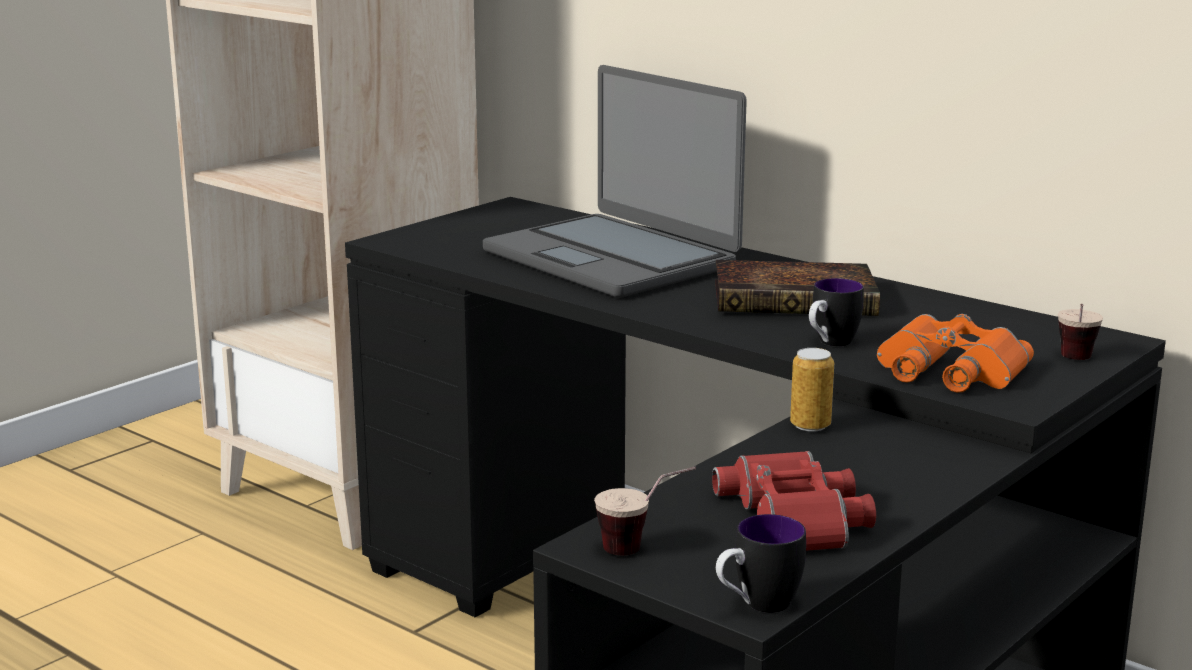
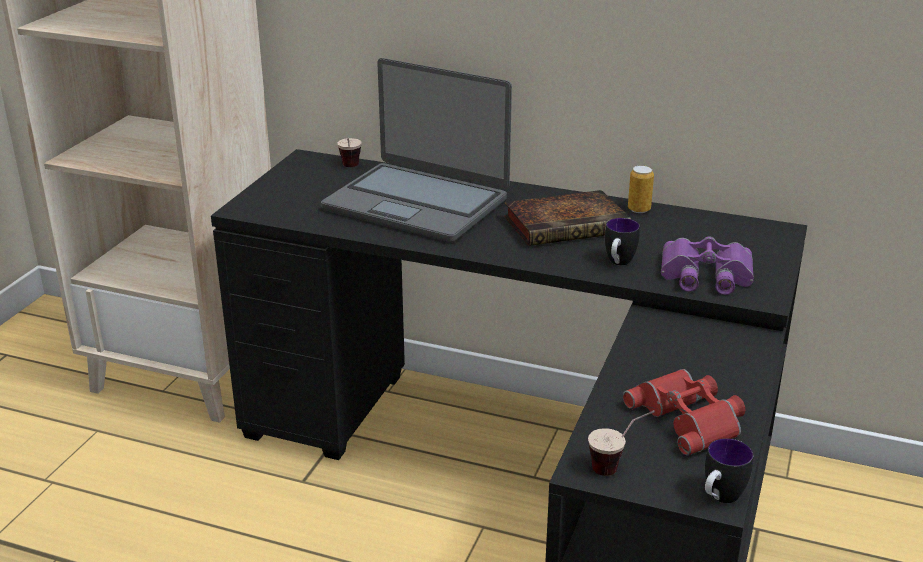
camera: 20 degrees left, 10 degrees up
can [790,348,834,432] -> can moved to [628,165,654,213]
orange binoculars [877,314,1034,393] -> purple binoculars [661,236,754,295]
cup [1058,304,1103,360] -> cup moved to [337,138,362,167]

